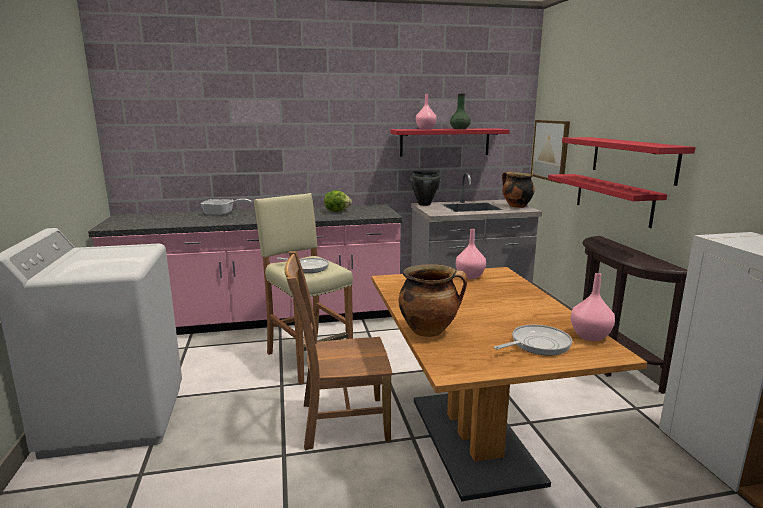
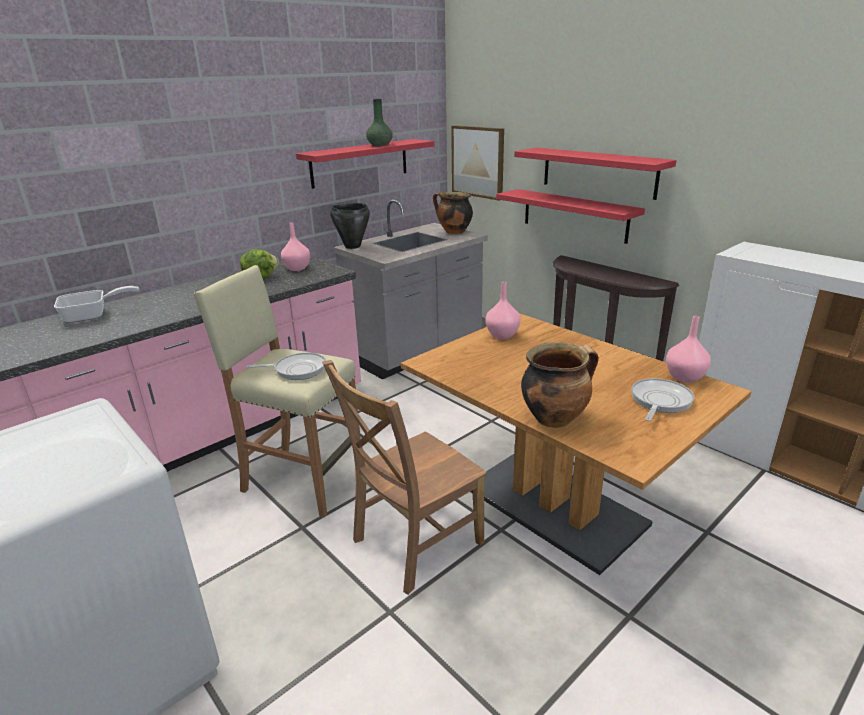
camera: 30 degrees left, 10 degrees up
pink vase [416,94,437,129] -> pink vase moved to [281,222,310,271]

